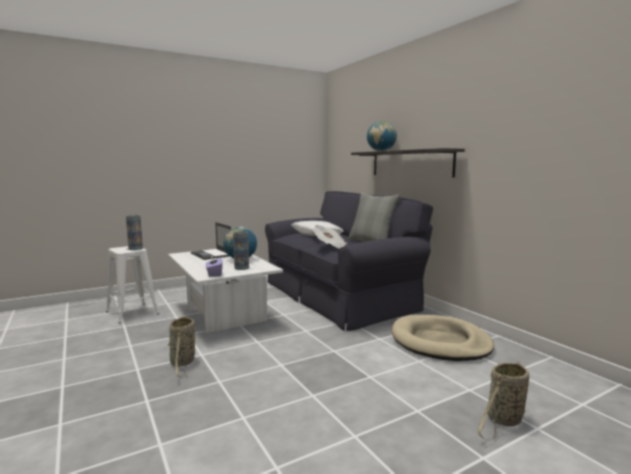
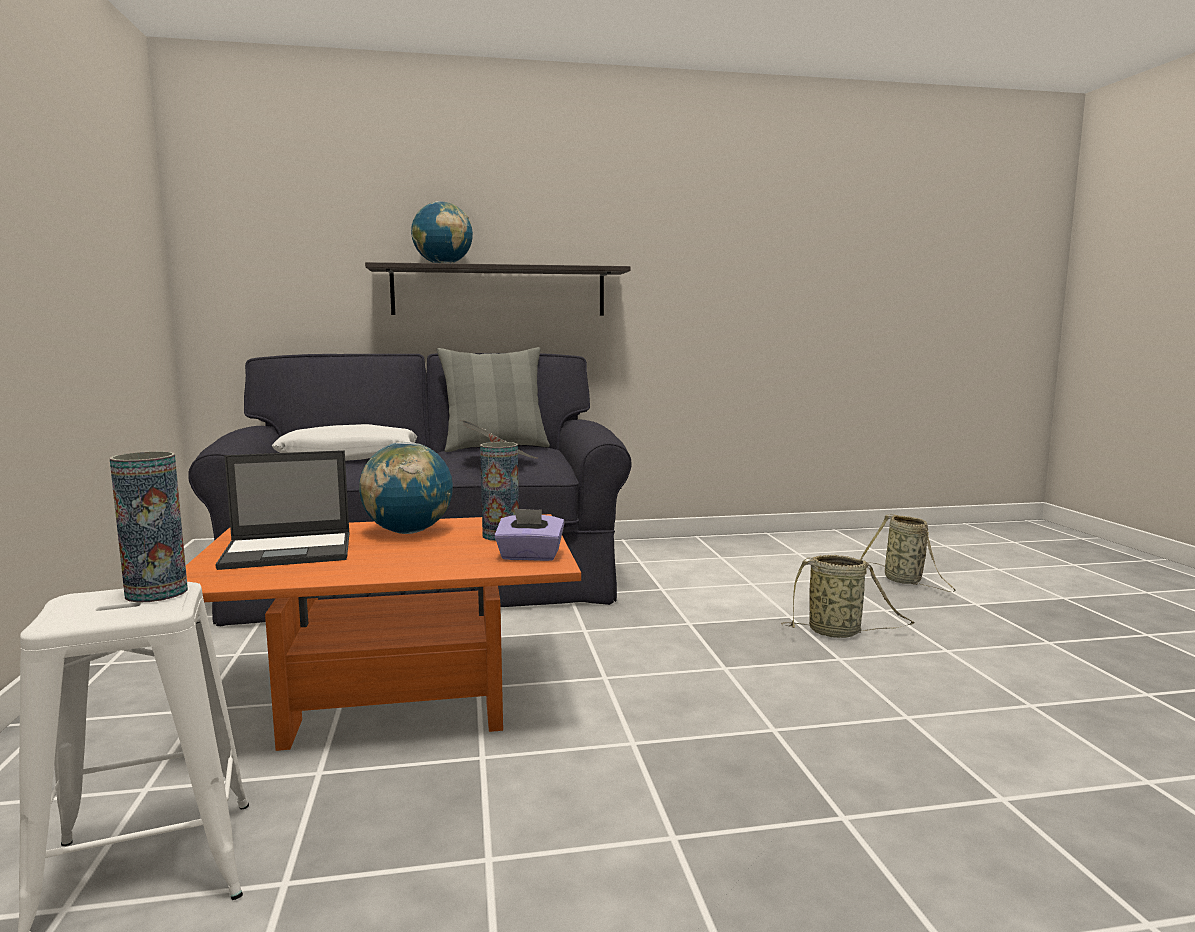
camera: 70 degrees left, 0 degrees up
basket [167,316,195,378] -> basket moved to [781,554,915,638]
white coffee table [168,251,283,333] -> orange coffee table [186,514,581,751]
beige dog bed [392,315,494,361] -> none

